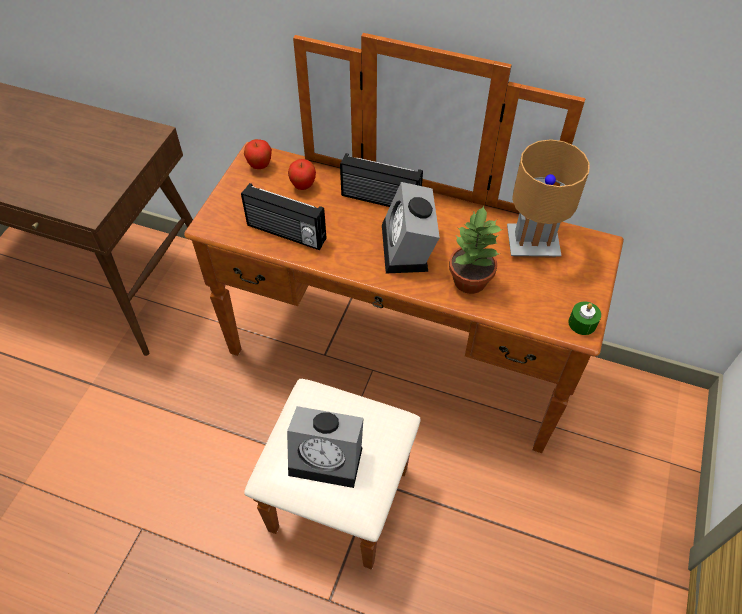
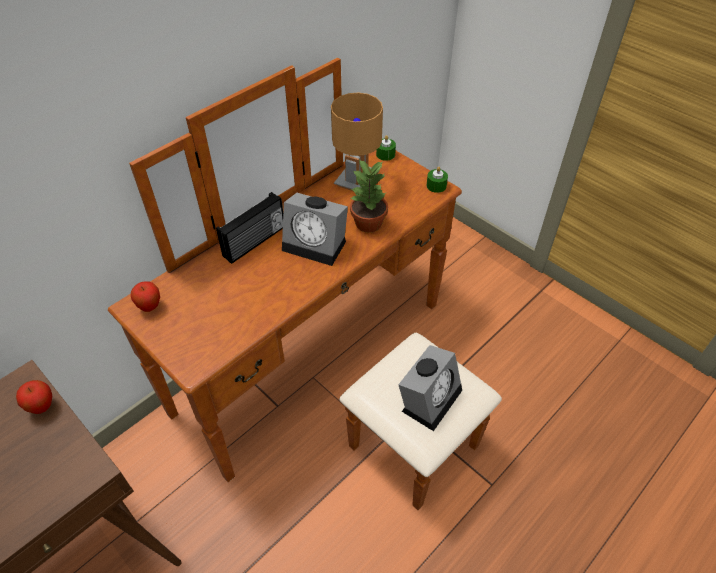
camera: 65 degrees left, 5 degrees down
radio [241,183,326,250] -> none
apple [288,159,316,190] -> apple moved to [16,380,52,414]
none -> green candle [376,135,396,161]

